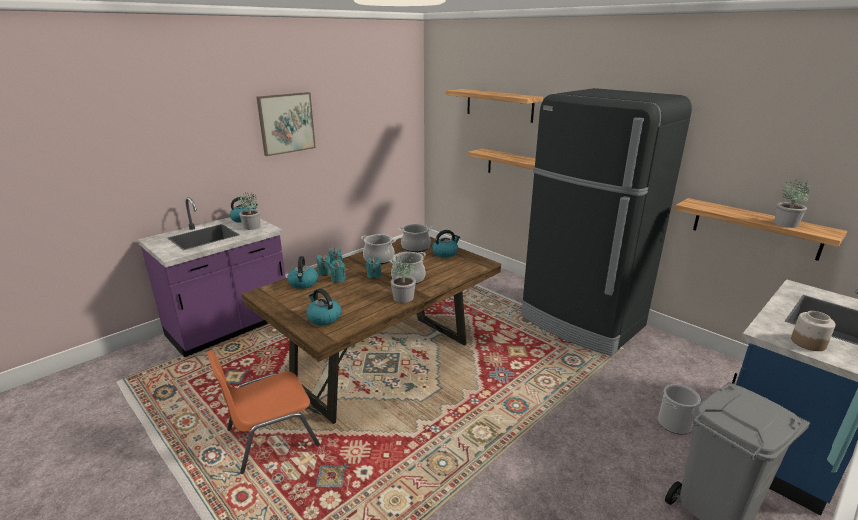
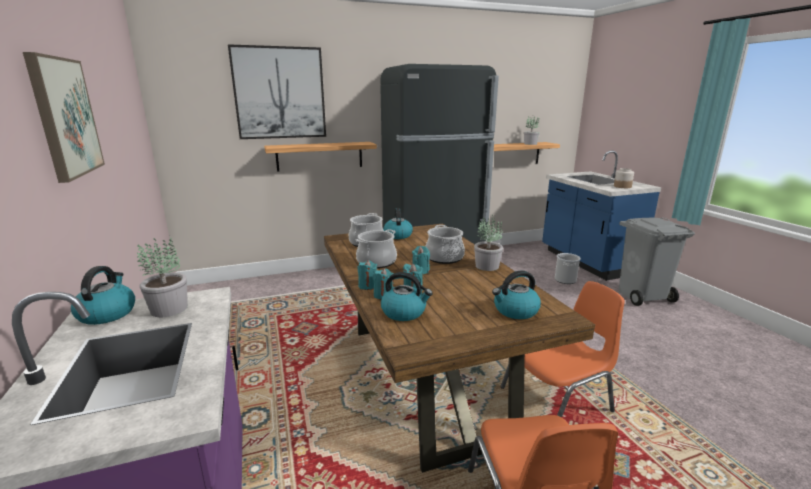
camera: 65 degrees left, 5 degrees down
shelf [446,89,543,123] -> picture [228,44,326,139]
none -> orange chair [500,281,625,417]

